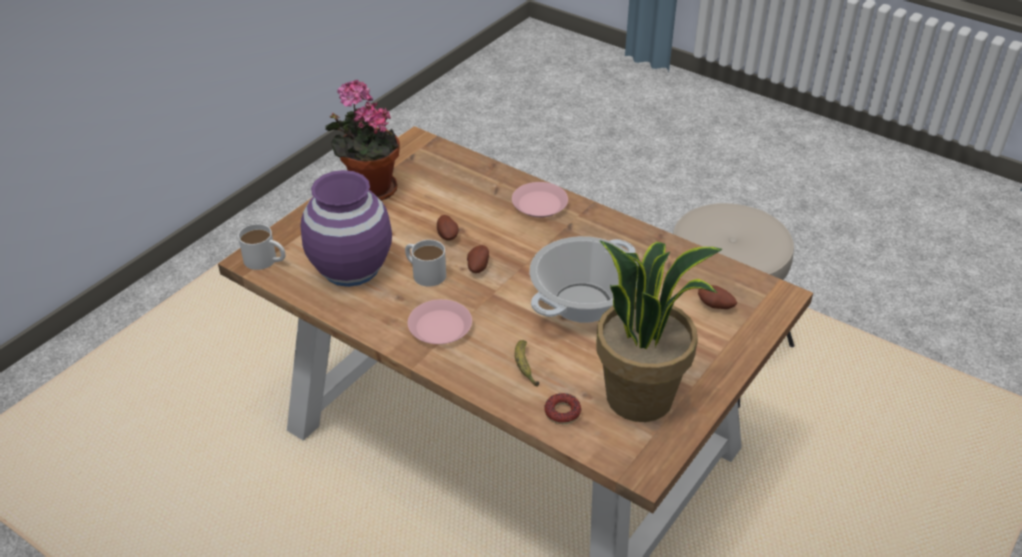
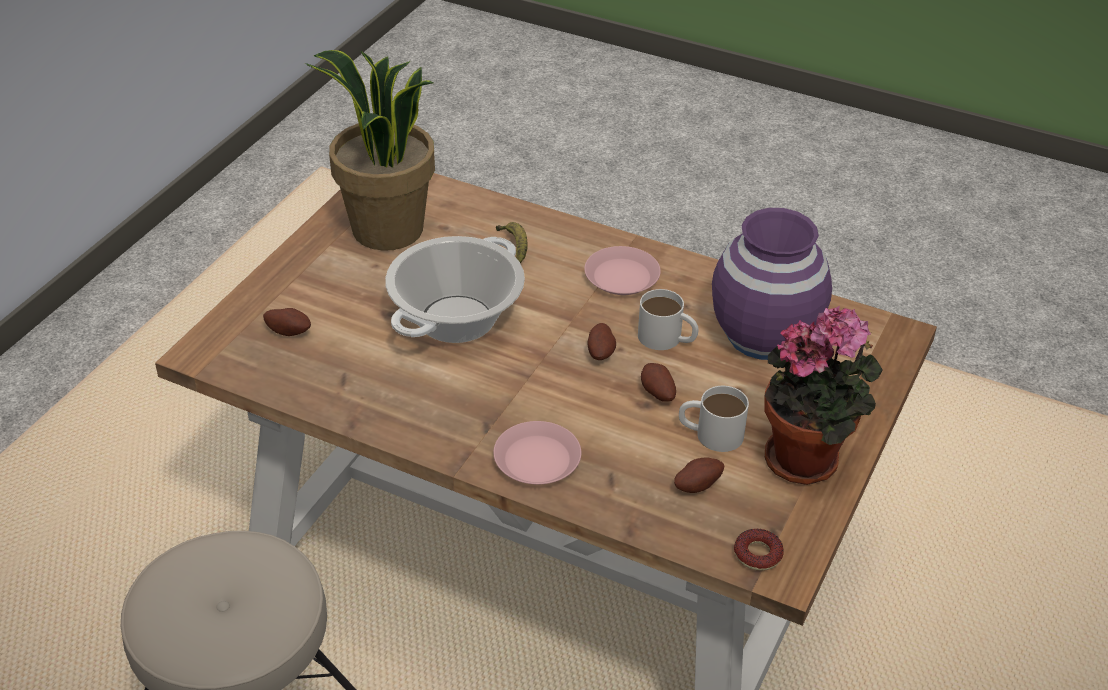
camera: 170 degrees right, 0 degrees up
white mug [238,224,285,270] -> white mug moved to [679,386,749,452]
donut [544,393,581,424] -> donut moved to [734,528,784,571]
none -> potato [674,457,724,493]

